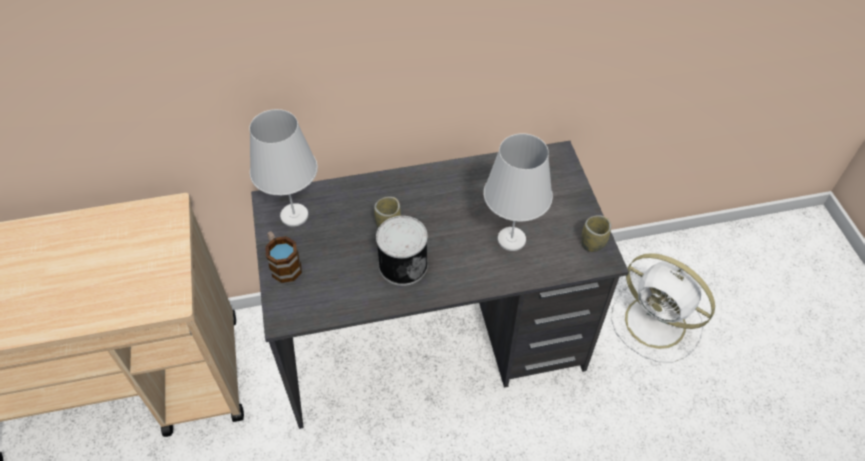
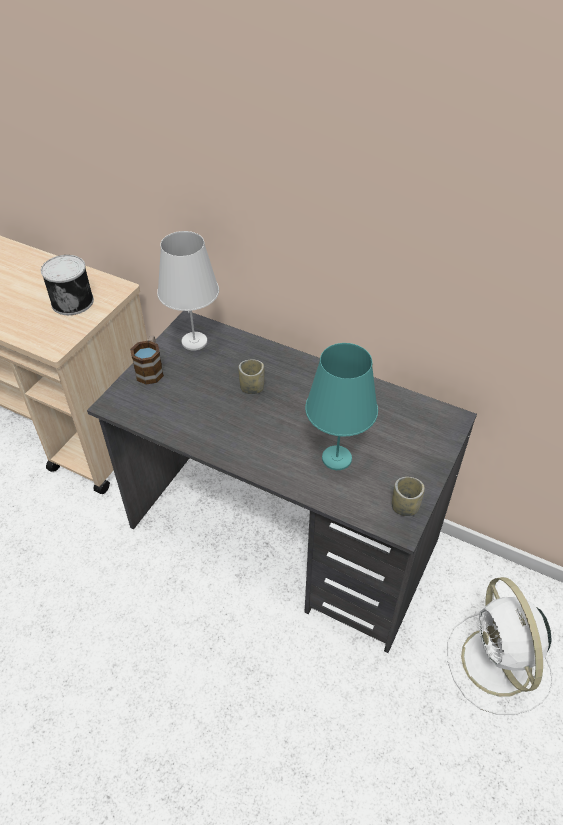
camera: 40 degrees right, 5 degrees down
can [376,216,428,286] -> can moved to [41,255,94,315]
white table lamp [484,133,553,251] -> turquoise table lamp [305,343,378,470]

